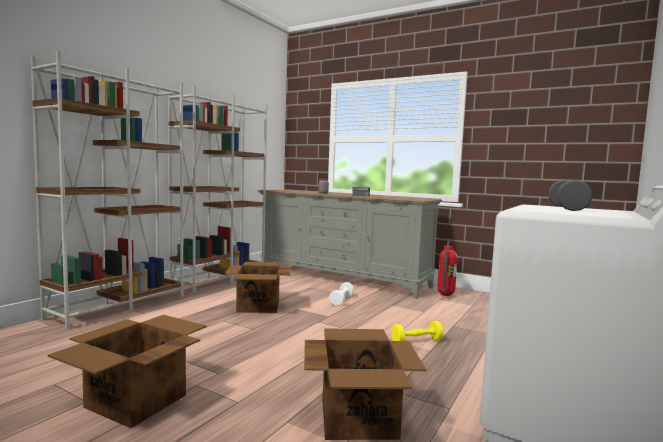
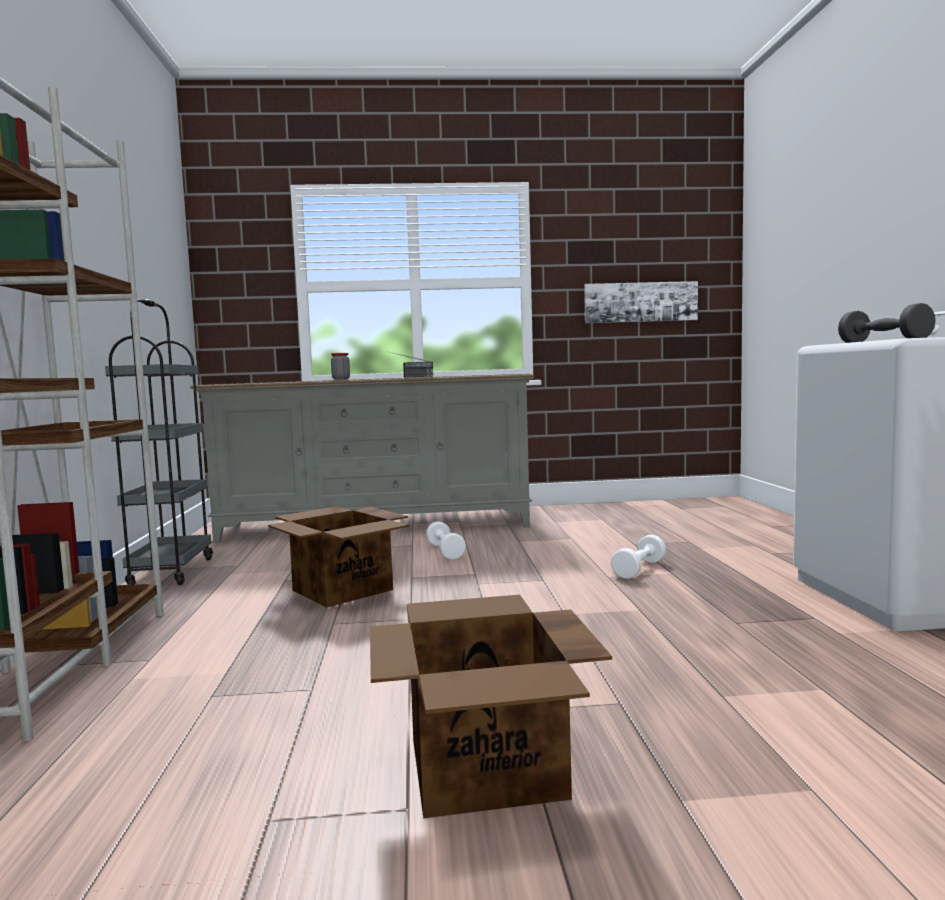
camera: 35 degrees left, 0 degrees up
brown bookcase [168,86,267,293] -> grey cart [105,299,213,585]
cardboard box [304,328,426,440] -> none
yellow dumbbell [391,321,444,341] -> white dumbbell [611,535,666,579]
fire extinguisher [437,241,458,296] -> none
none -> picture [584,281,698,323]

